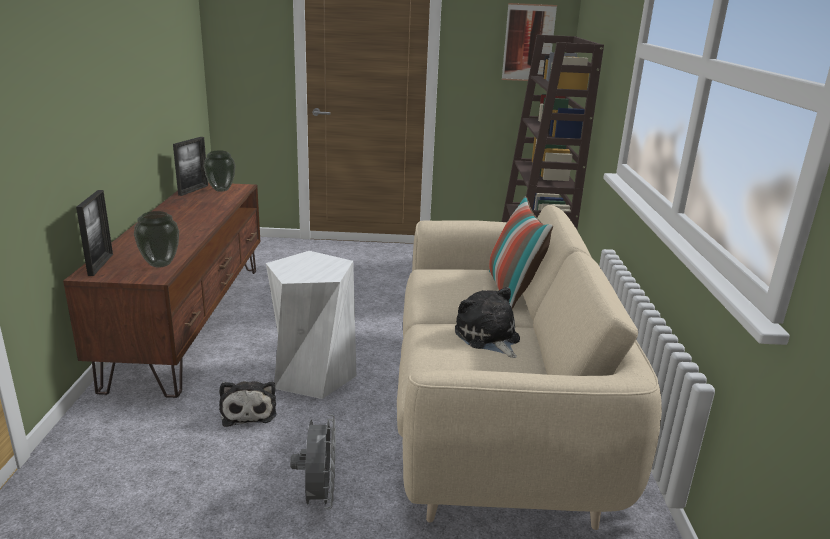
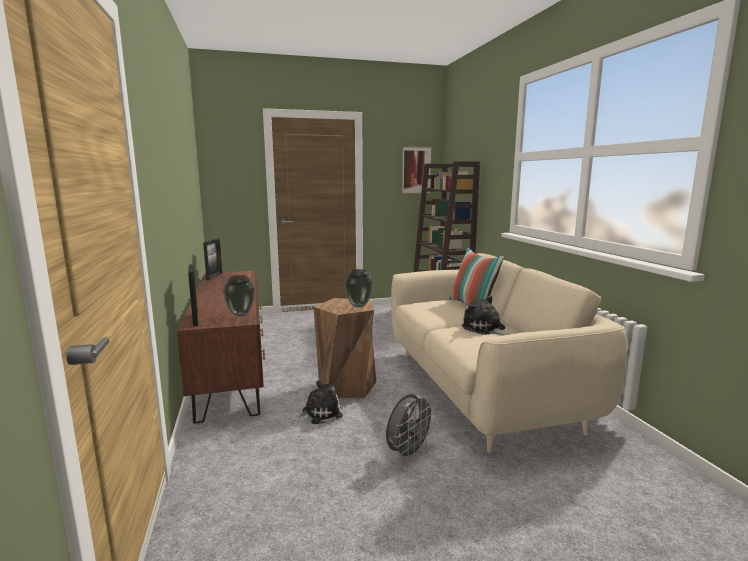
camera: 15 degrees left, 10 degrees down
vase [203,151,236,192] -> vase moved to [344,269,373,307]
plush toy [219,381,276,427] -> plush toy turned 90 degrees counterclockwise [293,381,343,424]
white stool [266,251,356,399] -> brown stool [313,298,376,399]
grey fan [290,414,336,509] -> grey fan turned 60 degrees clockwise [386,394,436,461]

